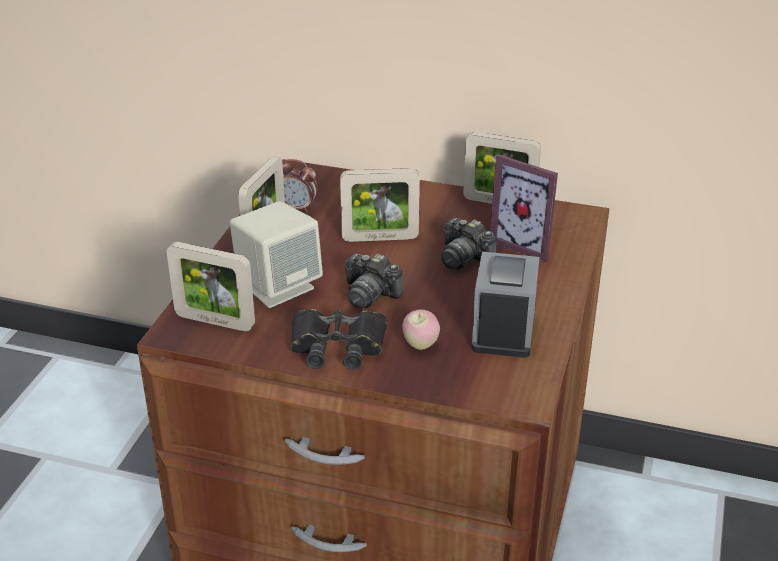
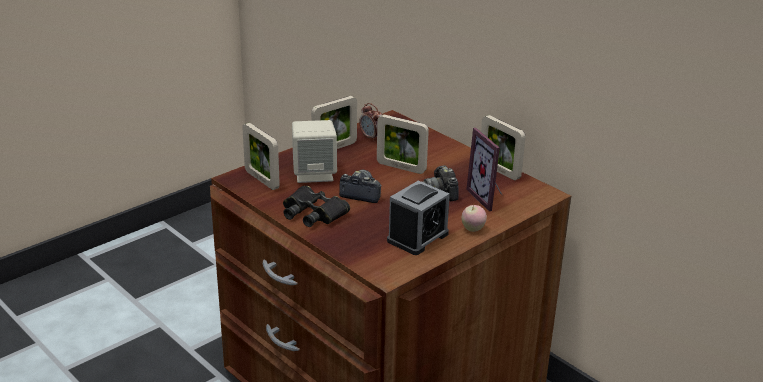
camera: 30 degrees right, 5 degrees down
camera [345,253,404,309] -> camera turned 135 degrees clockwise [339,170,382,203]
apple [402,310,440,350] -> apple moved to [461,205,487,232]

